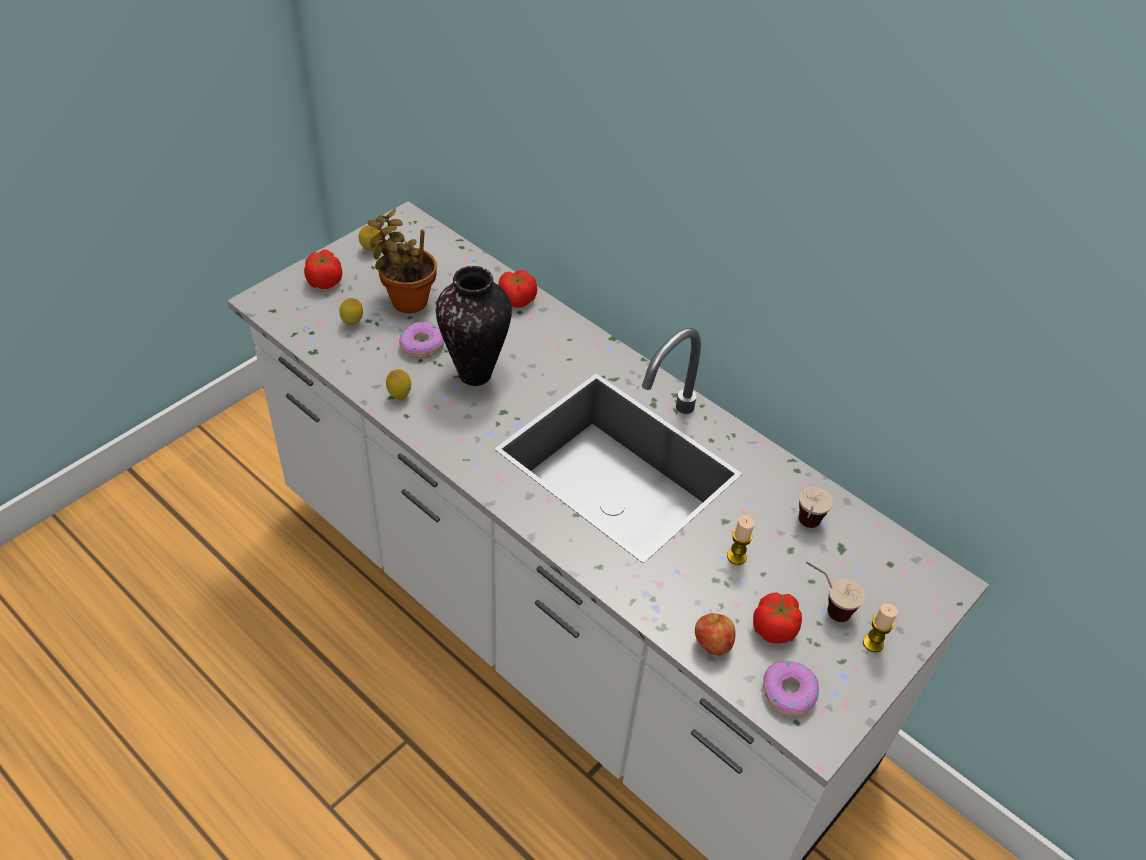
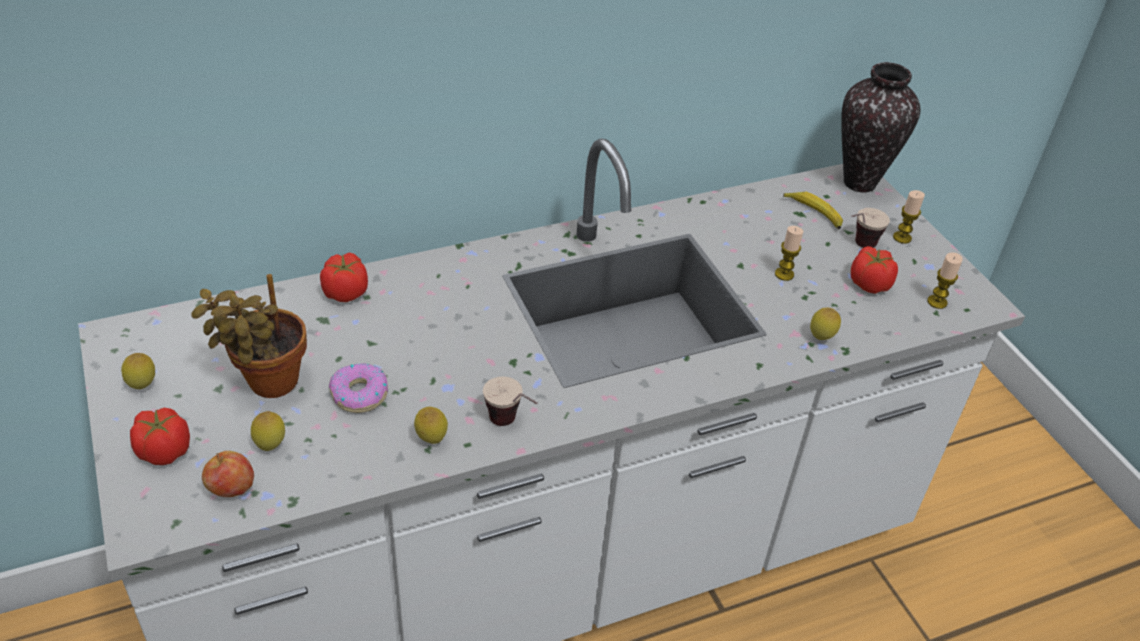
camera: 65 degrees left, 5 degrees down
vase [436,266,512,386] -> vase moved to [841,62,920,192]
apple [695,613,736,656] -> apple moved to [202,451,254,497]
donut [763,661,819,716] -> candle [927,252,963,309]
cup [799,487,833,528] -> cup moved to [483,376,538,426]
none -> banana [783,192,843,229]
none -> lemon [810,308,841,340]

